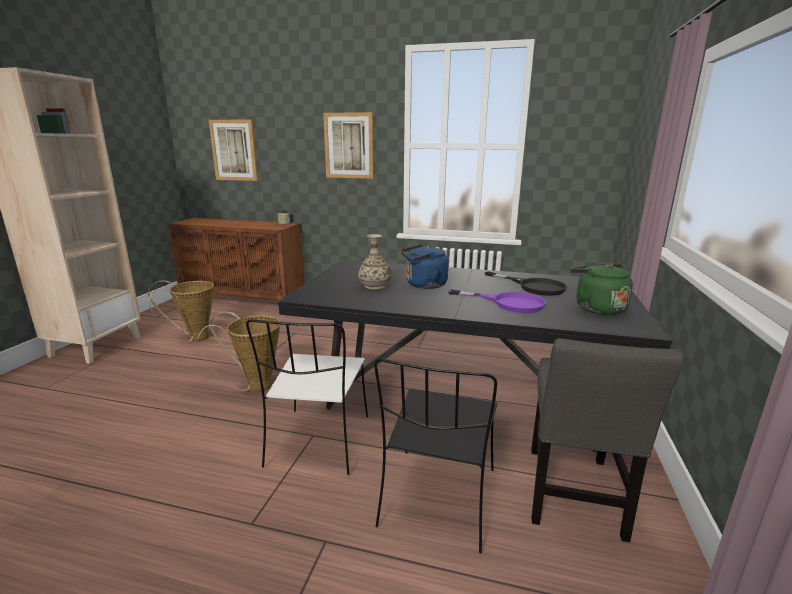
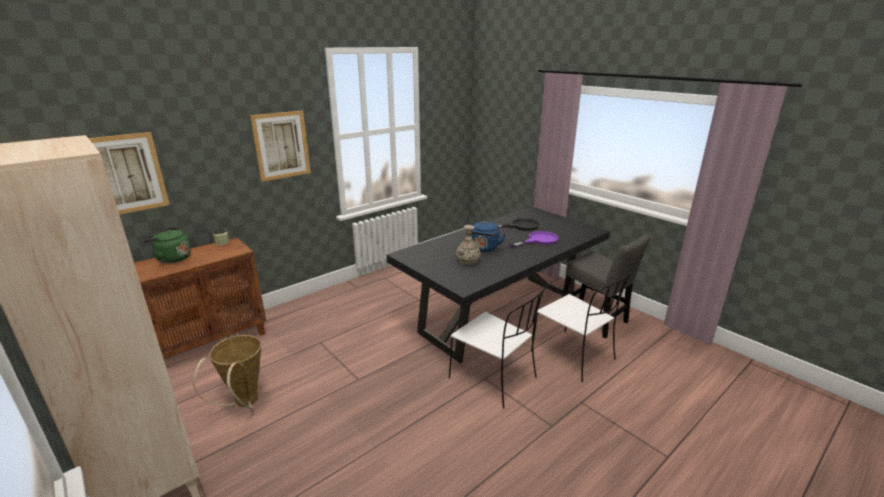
camera: 55 degrees left, 5 degrees up
basket [198,311,280,392] -> none
black chair [374,358,497,553] -> white chair [531,272,632,382]
green kettle [570,263,633,315] -> green kettle moved to [143,227,191,263]

